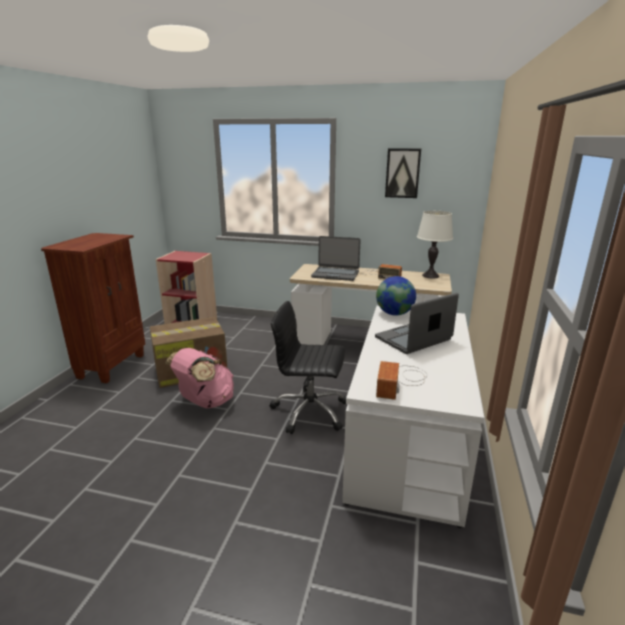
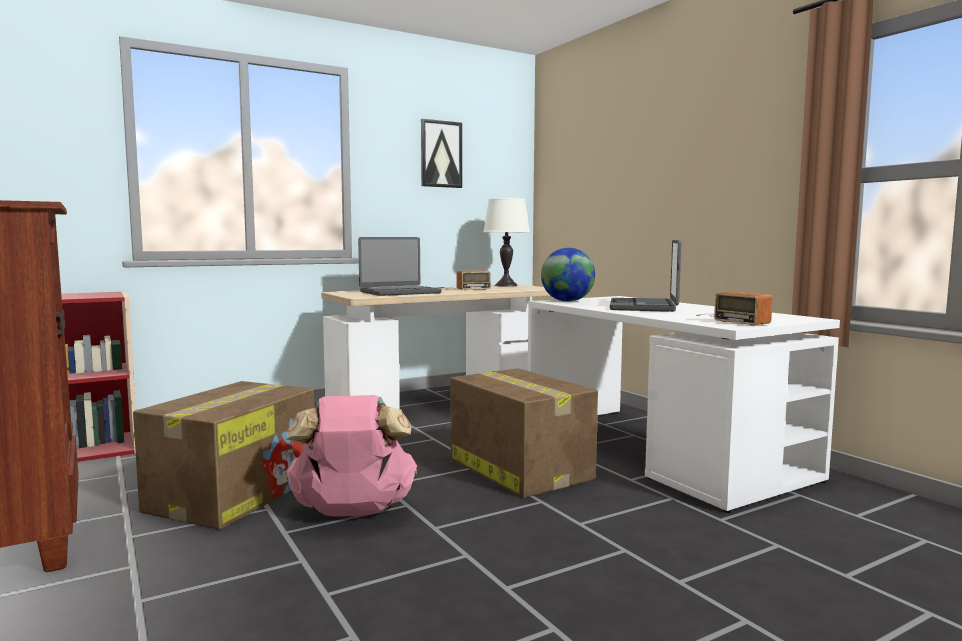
camera: 45 degrees left, 15 degrees down
black office chair [269,301,346,434] -> cardboard box [451,368,598,498]

